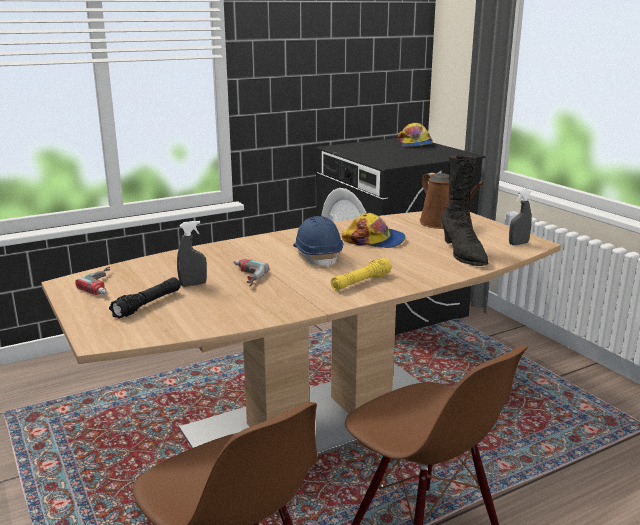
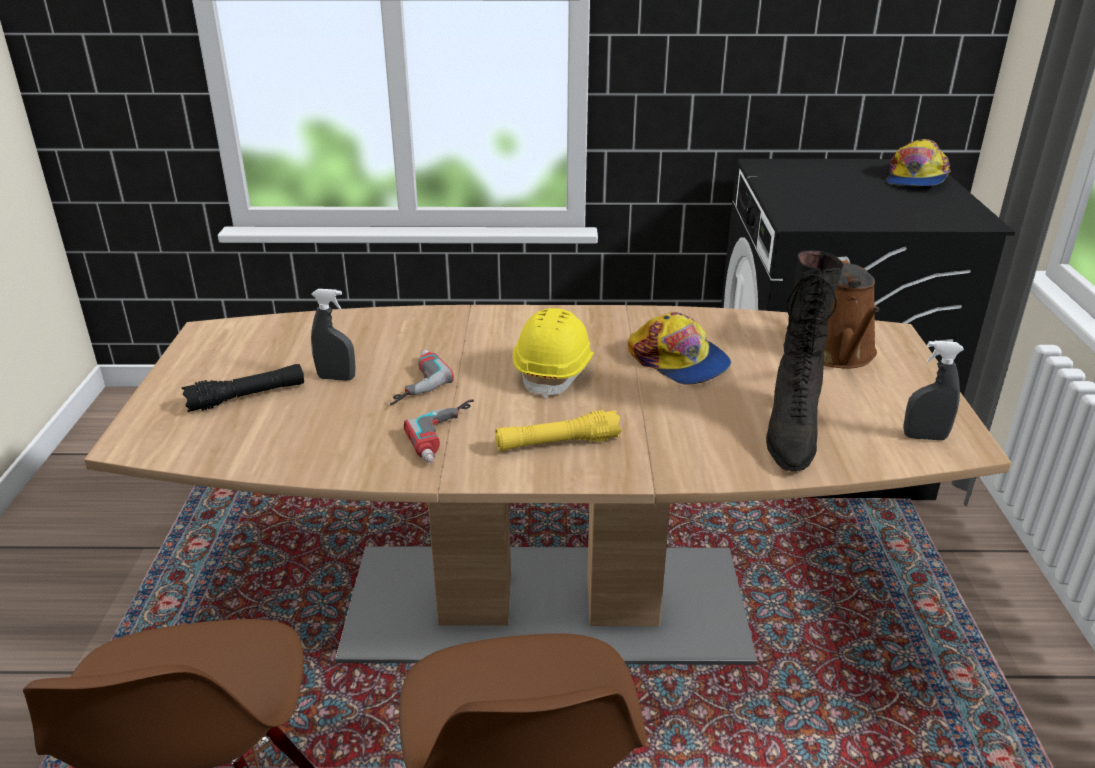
camera: 30 degrees right, 10 degrees up
power drill [75,267,110,295] -> power drill moved to [404,400,474,463]
blue hard hat [293,216,343,268] -> yellow hard hat [513,308,594,399]

